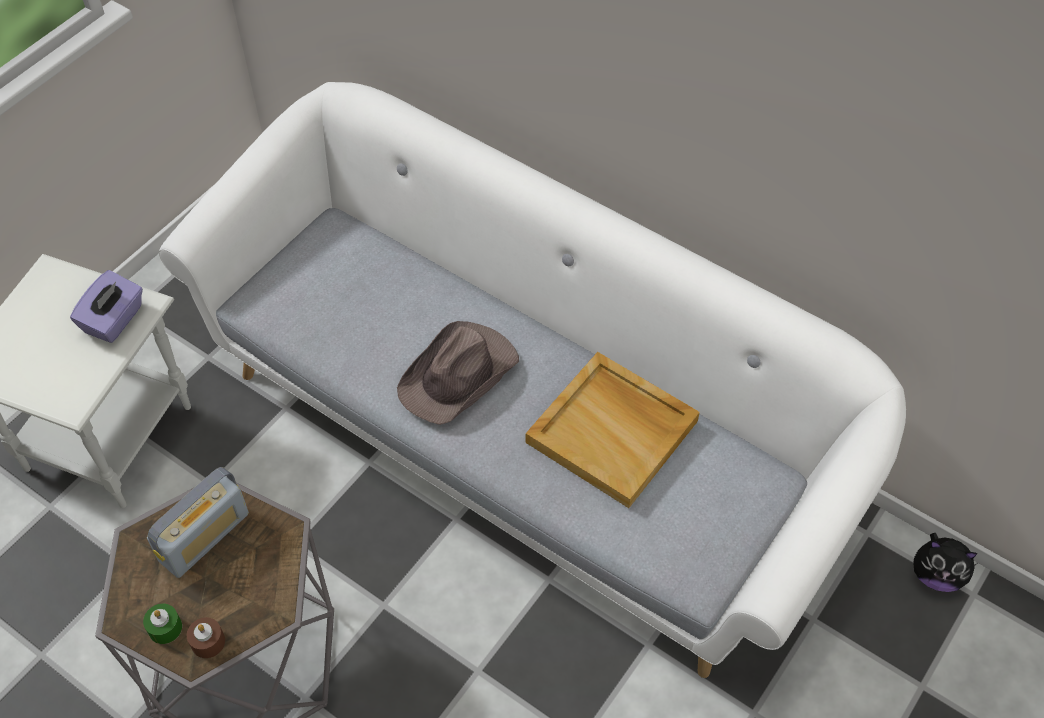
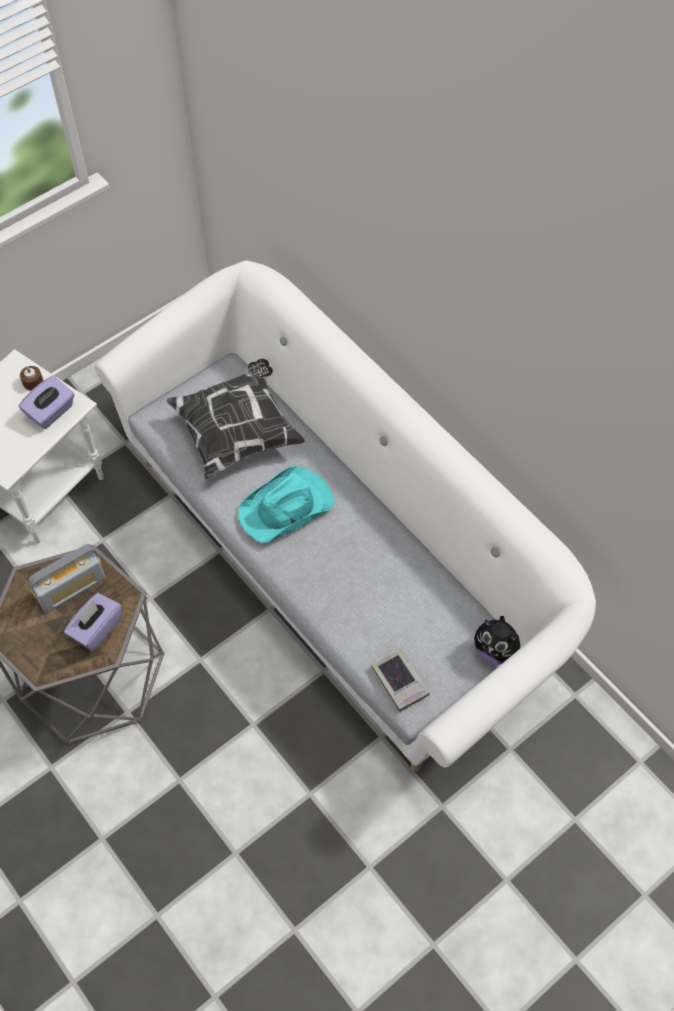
camera: 15 degrees right, 5 degrees up
green candle [143,604,182,644] -> none
brown candle [187,617,225,658] -> brown candle moved to [20,366,43,391]
brown hat [397,321,519,425] -> turquoise hat [238,466,334,543]
beige tray [526,352,700,508] -> none
plush toy [913,533,979,592] -> plush toy moved to [474,616,520,665]
none -> purple tissue box [64,593,122,652]
none -> pillow [166,359,306,480]
none -> book [371,649,430,712]

